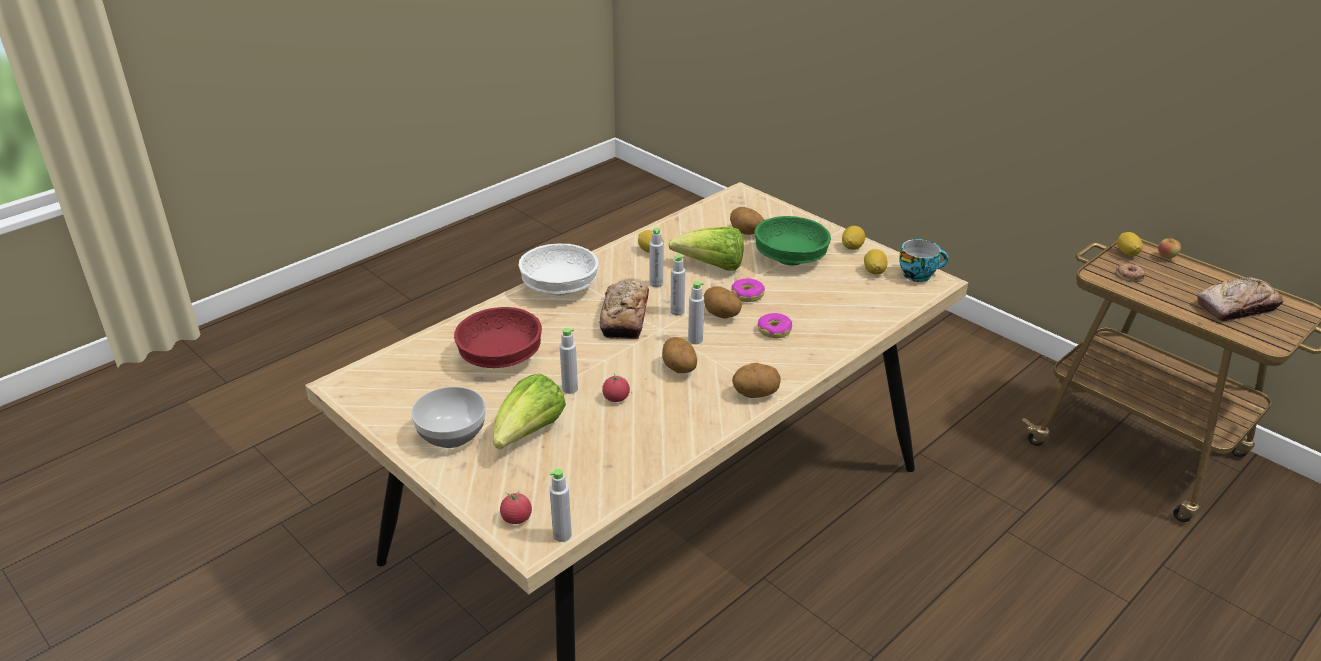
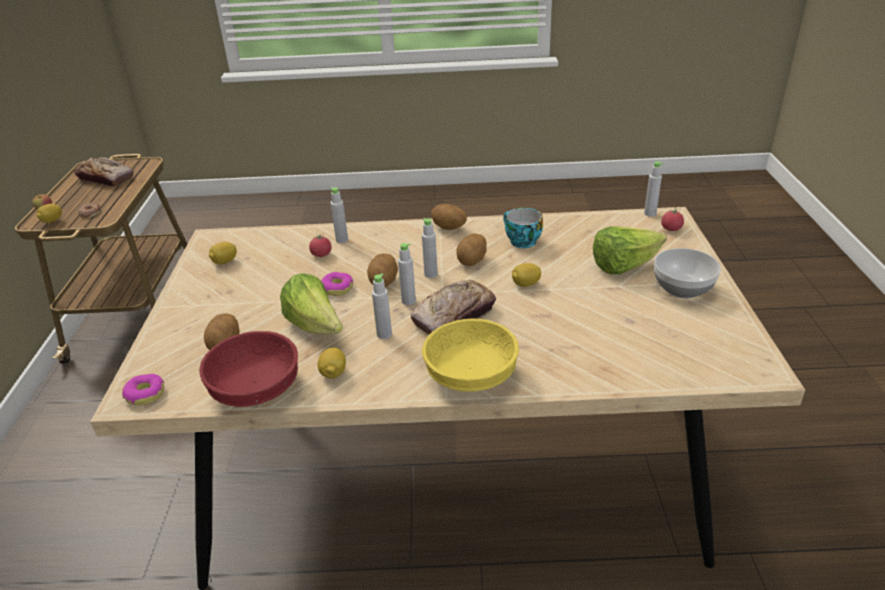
camera: 135 degrees left, 0 degrees up
red bowl [454,307,542,368] -> red bowl moved to [199,331,298,407]
white bowl [519,244,599,296] -> yellow bowl [422,319,519,392]
grey bottle [560,328,578,394] -> grey bottle moved to [330,187,348,243]
tomato [602,373,630,402] -> tomato moved to [309,233,332,257]
green bowl [755,216,831,265] -> none
donut [758,313,792,338] -> donut moved to [122,374,165,406]
lemon [842,226,865,250] -> lemon moved to [512,263,541,287]
cup [899,239,948,282] -> cup moved to [503,208,543,248]

